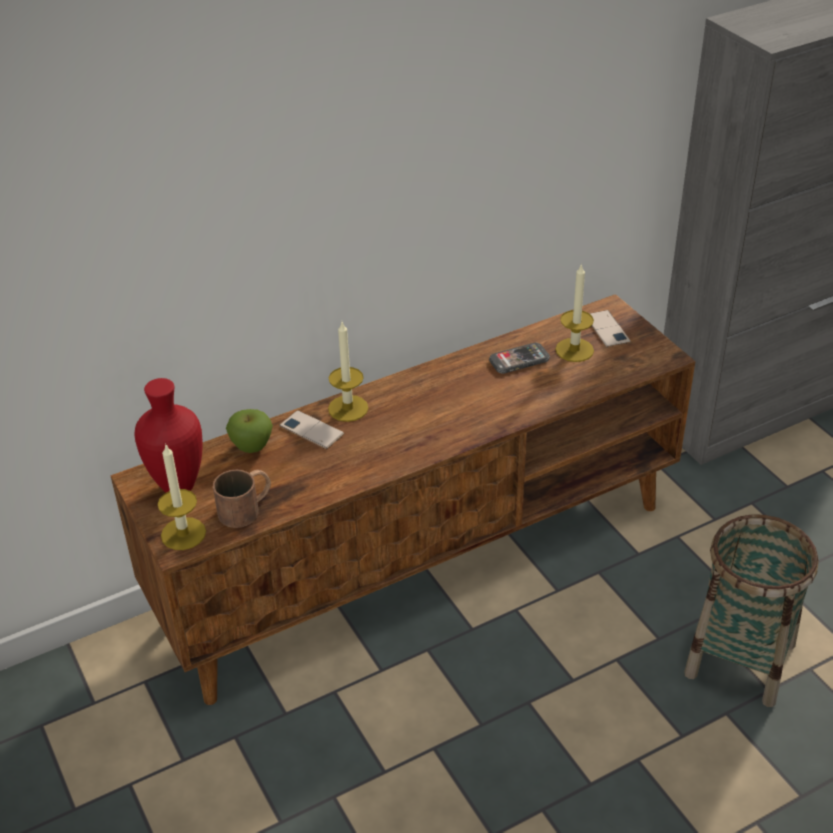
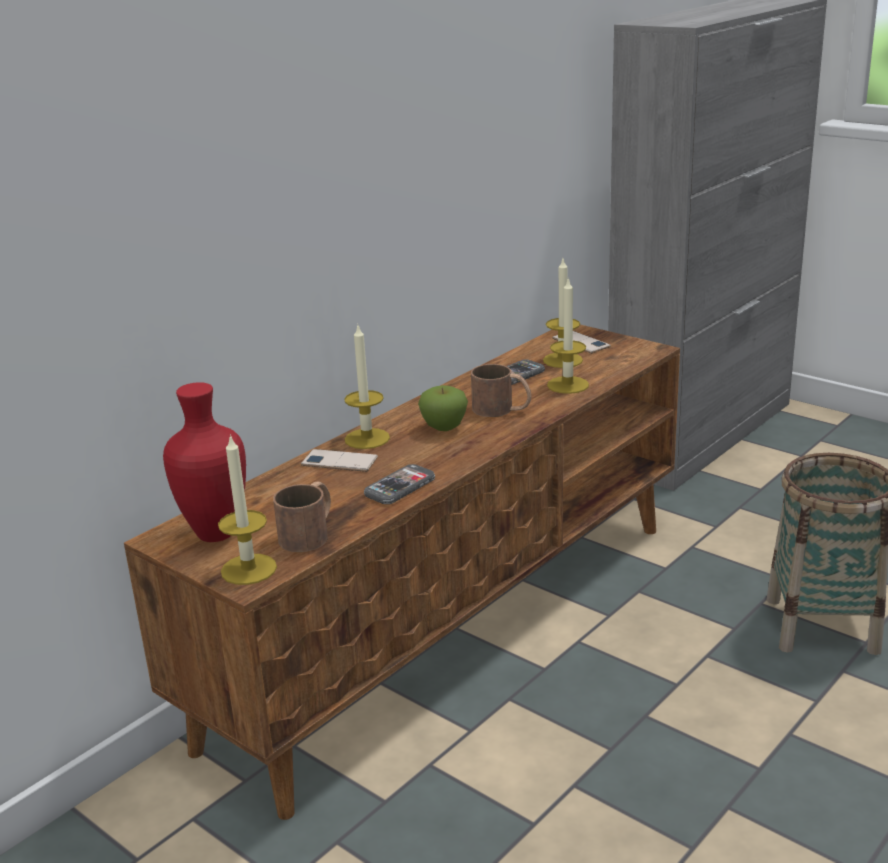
camera: 20 degrees left, 15 degrees down
apple [226,409,273,453] -> apple moved to [418,385,468,431]
none -> phone [364,464,435,504]
none -> brown mug [471,364,531,417]
none -> candle [547,277,589,394]

